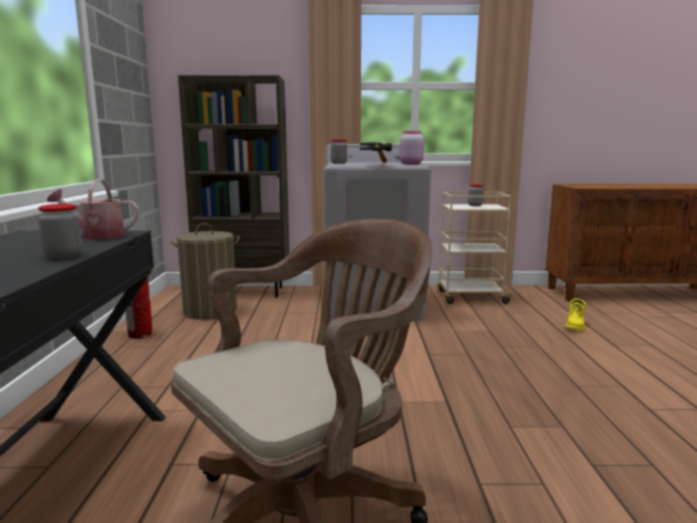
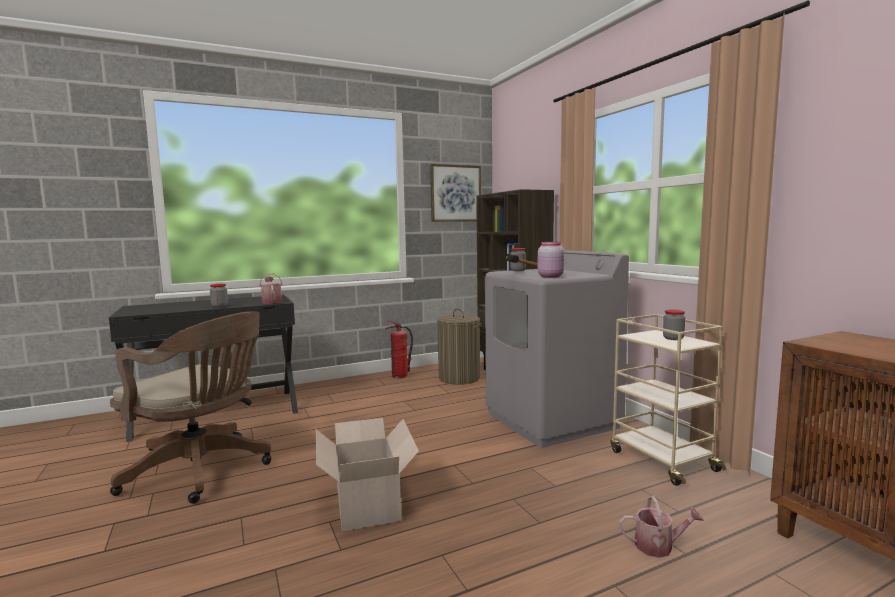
camera: 65 degrees right, 5 degrees down
yellow boot [565,298,586,331] -> watering can [619,496,704,558]
none -> cardboard box [316,418,419,531]
none -> picture [430,164,481,222]

